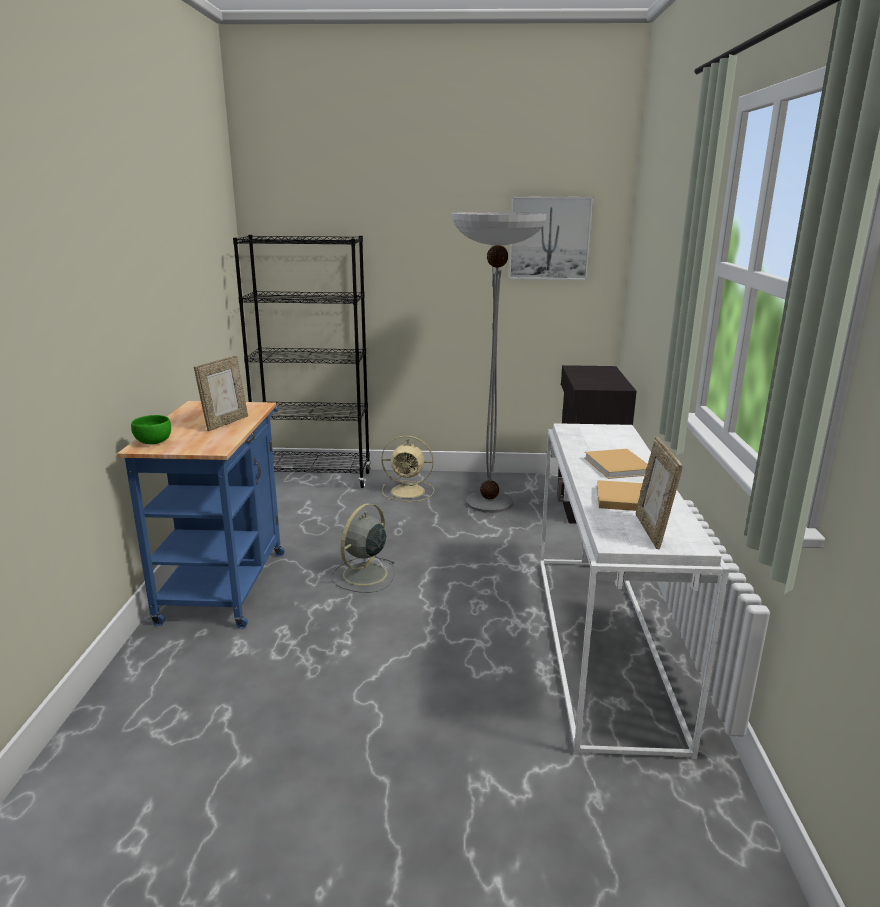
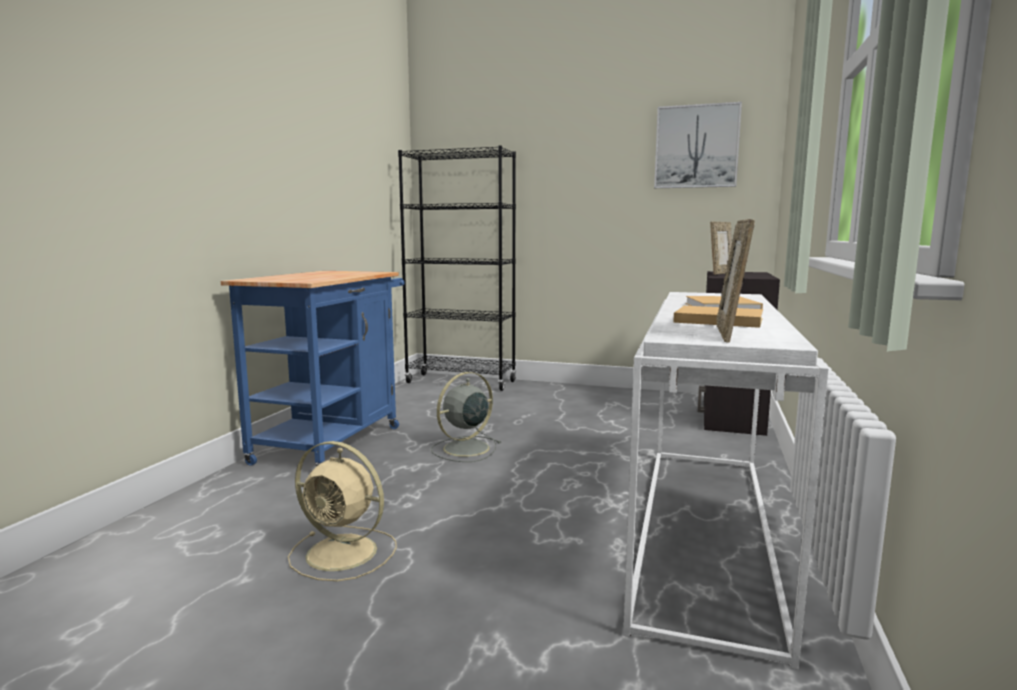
camera: 15 degrees right, 10 degrees down
green bowl [131,415,171,444] -> none
picture frame [194,355,248,431] -> picture frame moved to [710,222,732,275]
beige fan [381,435,434,502] -> beige fan moved to [288,441,397,581]
floor lamp [451,212,547,513] -> none

